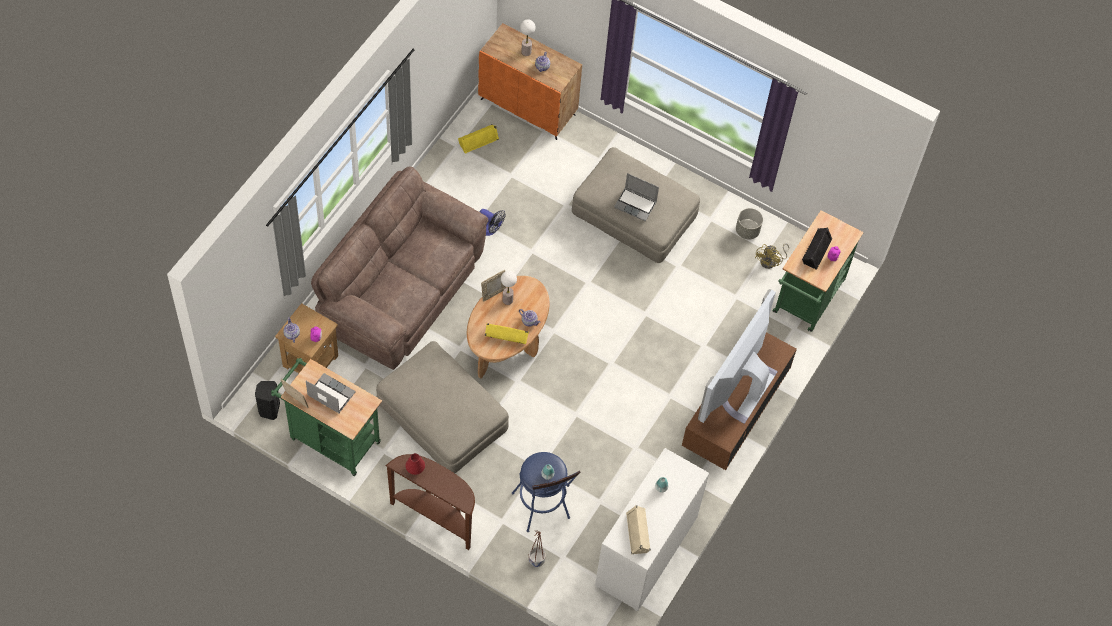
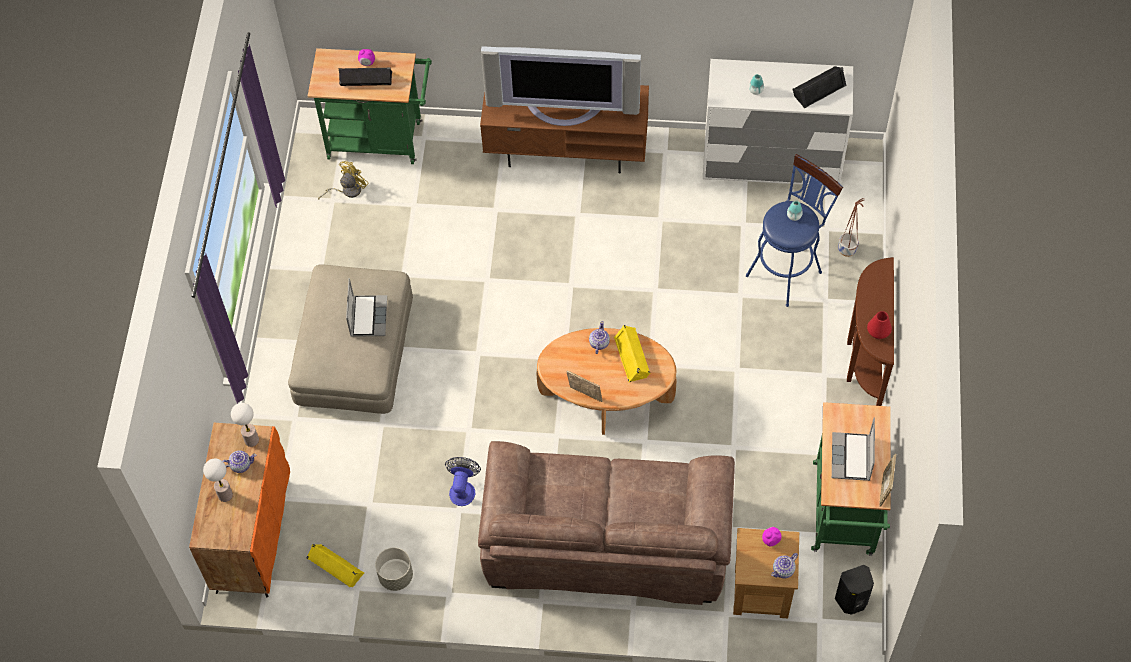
camera: 110 degrees left, 0 degrees up
beige ottoman [376,341,509,473] -> none
table lamp [501,271,517,305] -> table lamp moved to [231,403,259,447]
beige speaker [626,505,651,554] -> black speaker [793,66,847,108]
grey planter [736,208,763,240] -> grey planter moved to [375,548,413,591]
yellow fan [755,243,789,269] -> yellow fan turned 45 degrees counterclockwise [318,161,369,199]

